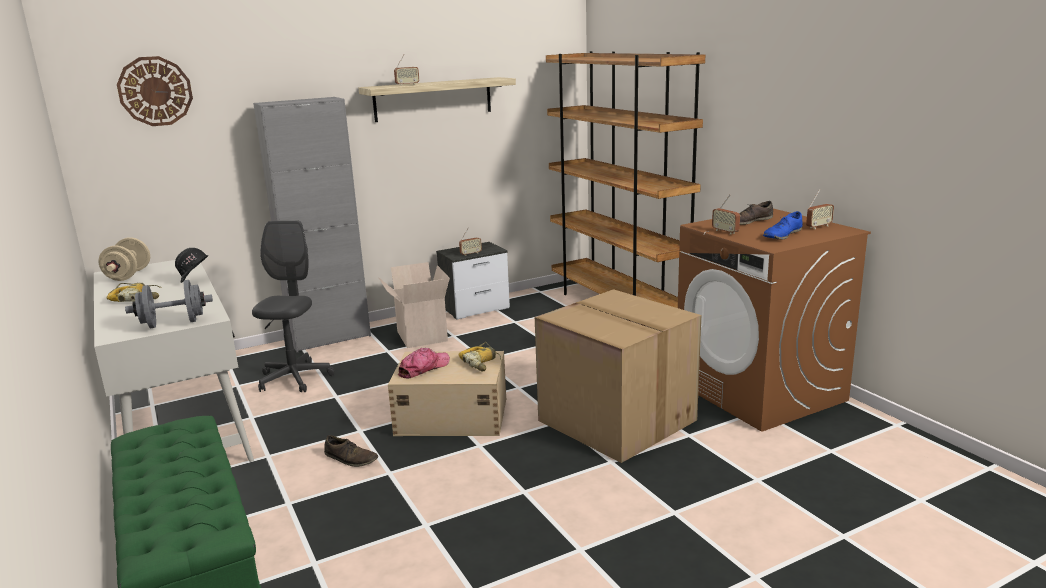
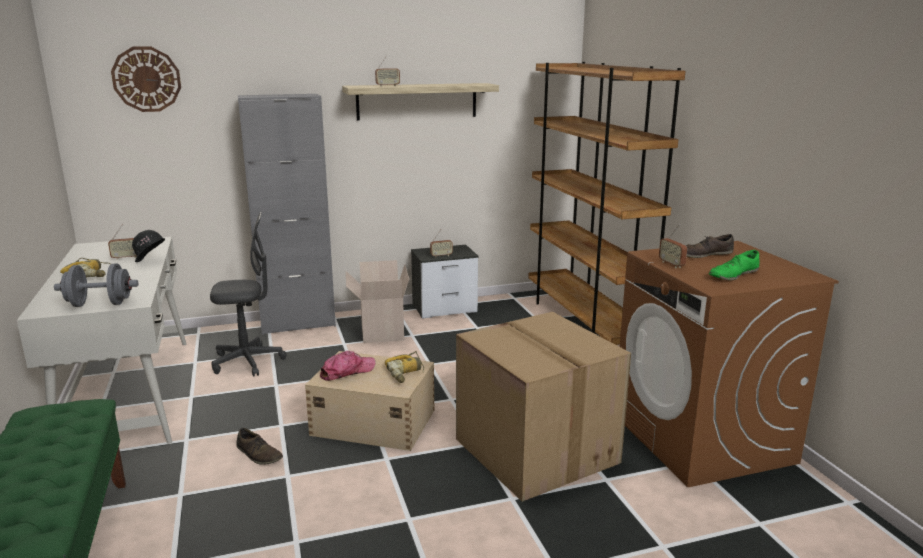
camera: 10 degrees right, 0 degrees up
beige dumbbell [98,237,150,281] -> none
grey office chair [252,221,335,392] -> grey office chair turned 60 degrees clockwise [210,212,286,377]
blue shoe [763,211,803,240] -> green shoe [709,250,760,281]
radio [806,189,834,229] -> radio moved to [108,224,137,260]

